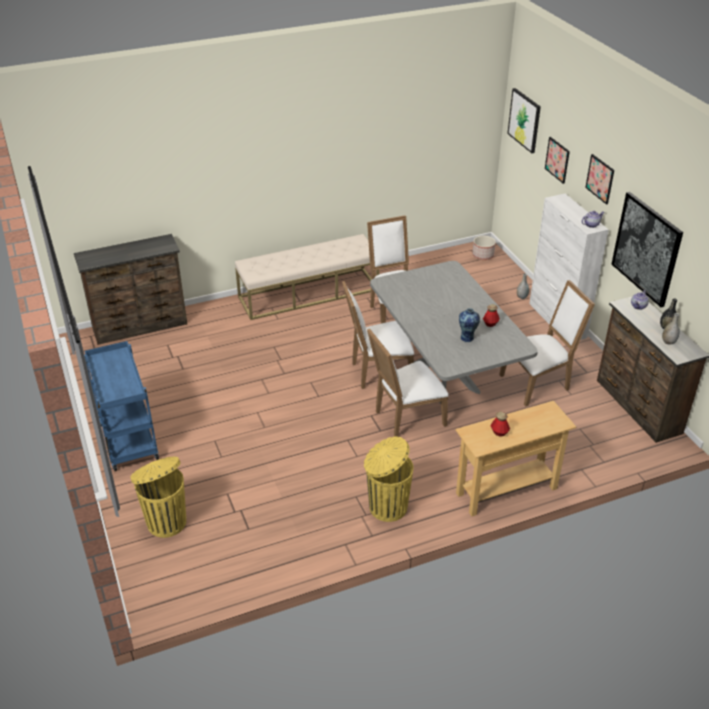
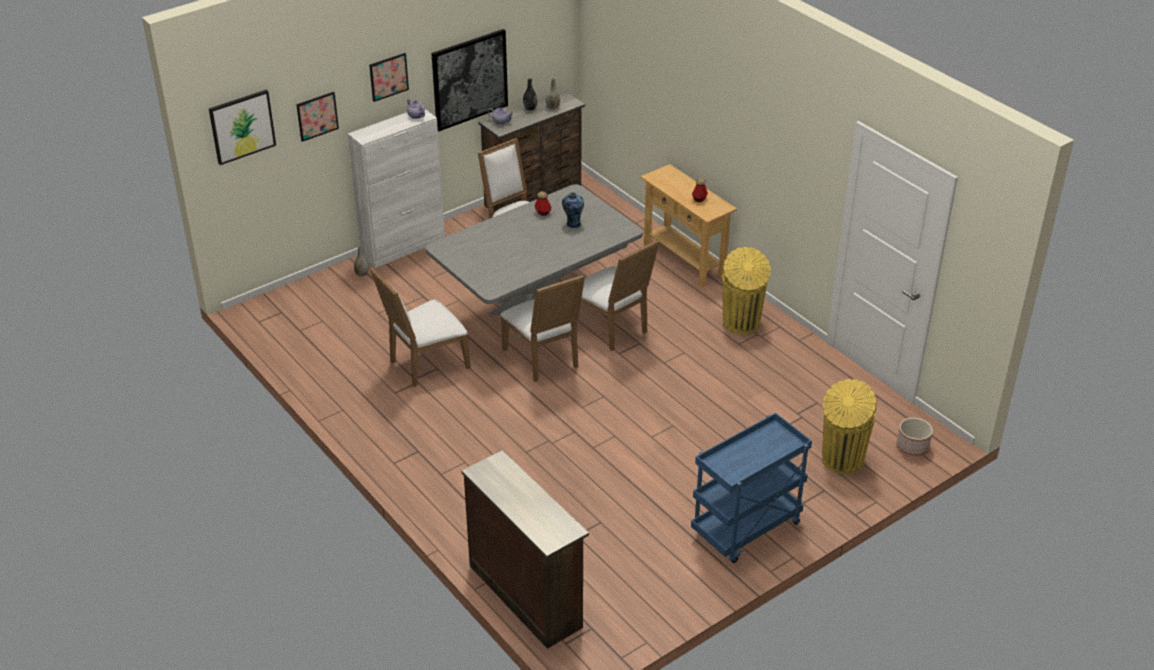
camera: 105 degrees left, 0 degrees up
beige bench [235,234,380,320] -> none
planter [472,236,496,260] -> planter moved to [897,418,933,456]

